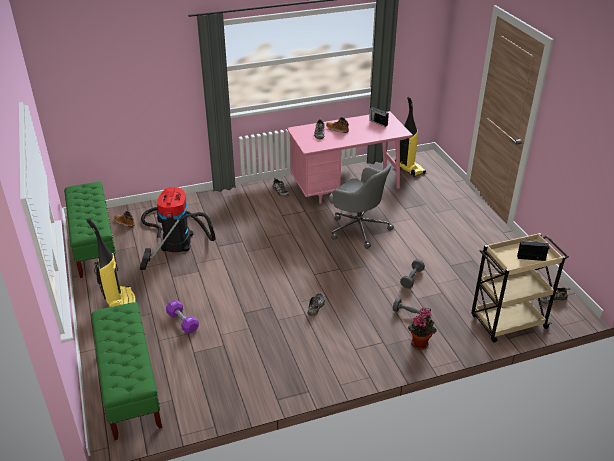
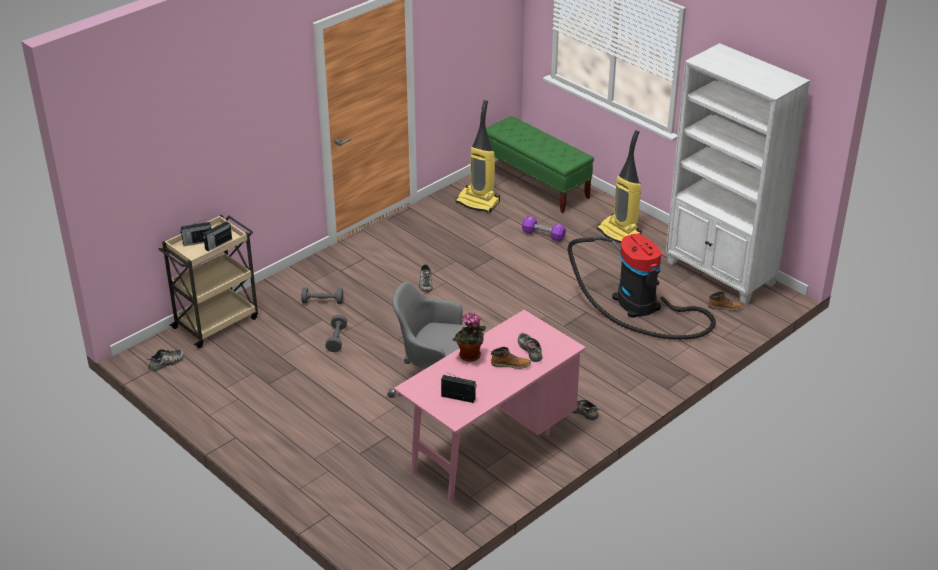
camera: 155 degrees right, 0 degrees up
green bench [64,182,118,278] -> white bookcase [666,43,810,304]
vacuum cleaner [395,97,426,177] -> vacuum cleaner moved to [455,100,500,213]
potted plant [408,308,437,350] -> potted plant moved to [453,312,486,362]
none -> radio [203,219,232,252]

